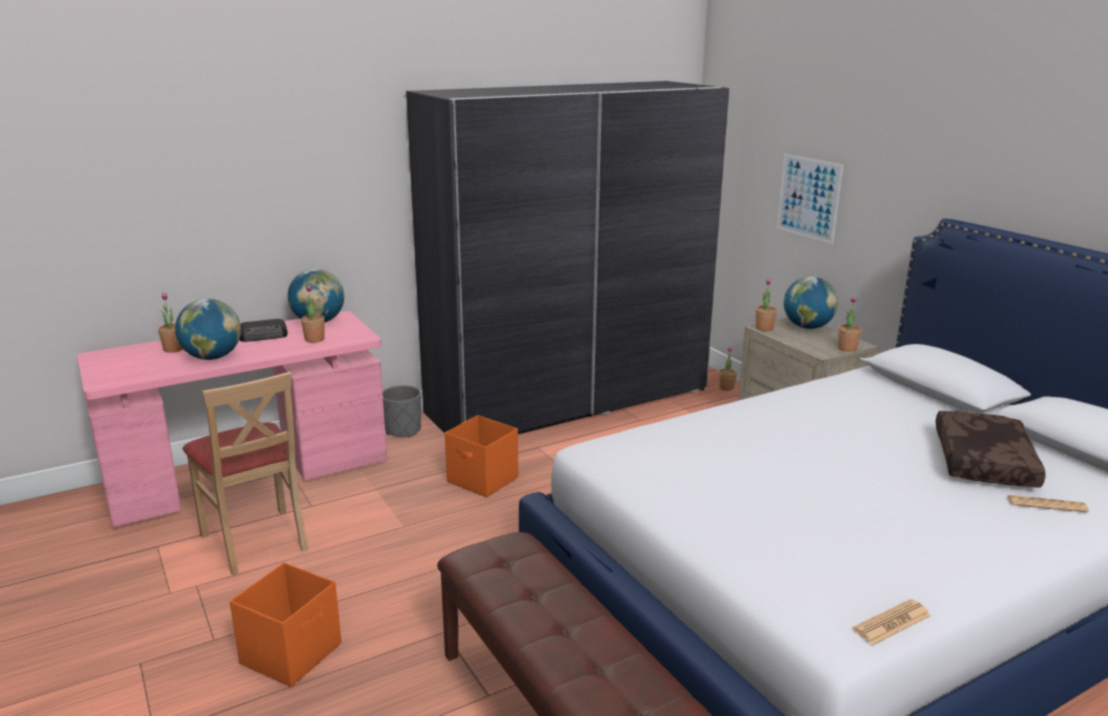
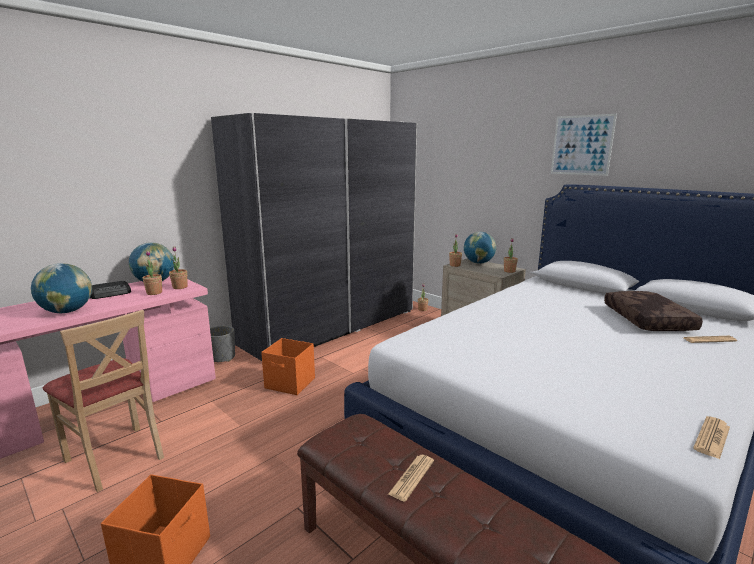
camera: 15 degrees left, 5 degrees down
potted plant [158,293,183,353] -> potted plant moved to [169,247,188,289]
picture [777,154,843,244] -> picture moved to [551,114,617,176]
none -> newspaper [388,455,434,502]

